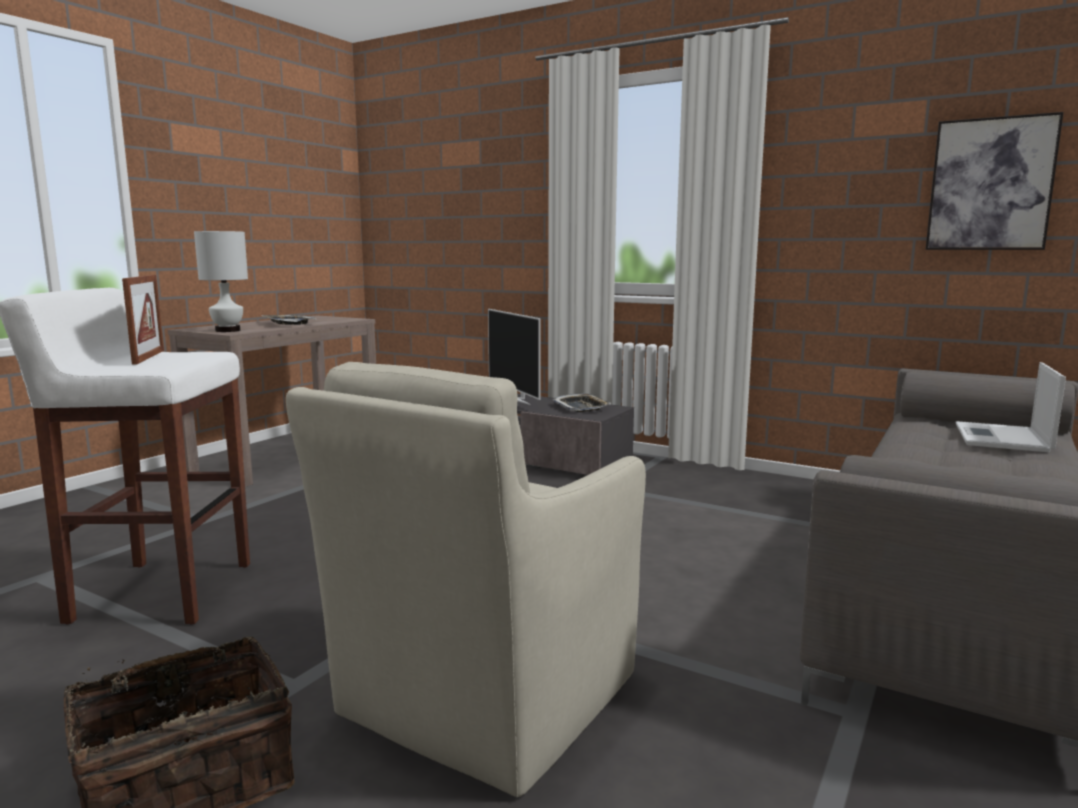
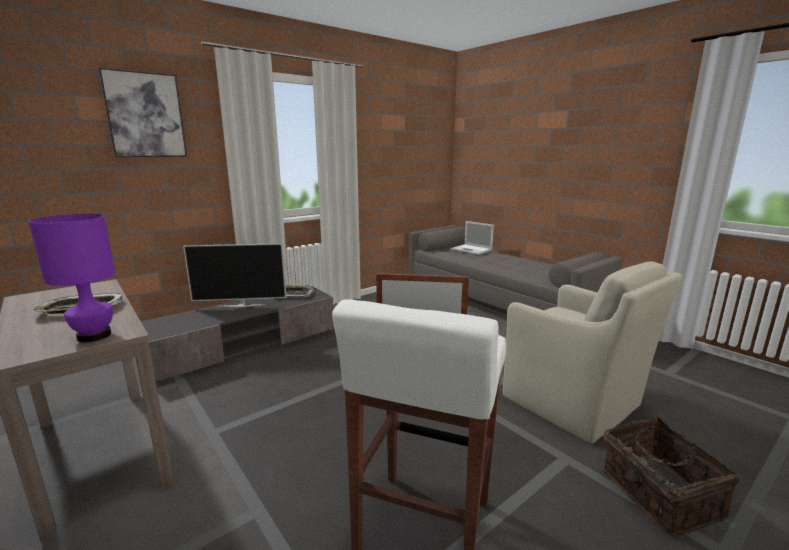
camera: 70 degrees left, 5 degrees up
white table lamp [194,231,248,332] -> purple table lamp [28,213,115,342]
picture [925,112,1064,250] -> picture moved to [98,67,187,157]

